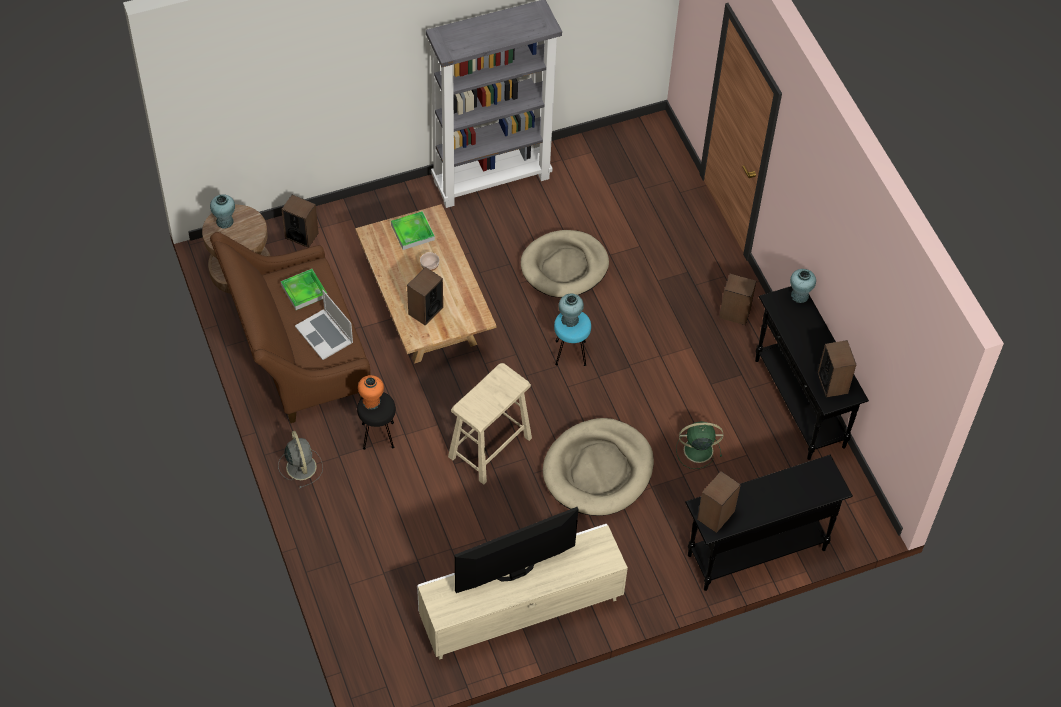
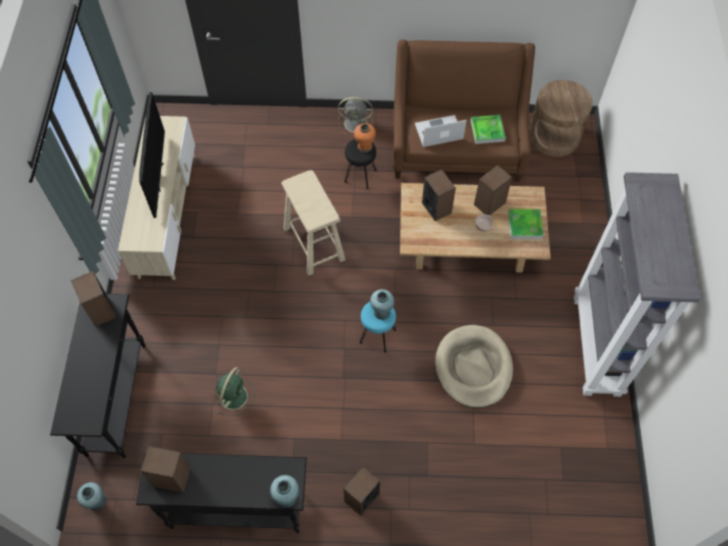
camera: 115 degrees right, 5 degrees up
turquoise vase [210,194,235,229] -> turquoise vase moved to [77,482,106,511]
speaker [281,195,319,248] -> speaker moved to [474,165,512,216]
beige dog bed [543,418,654,516] -> none

